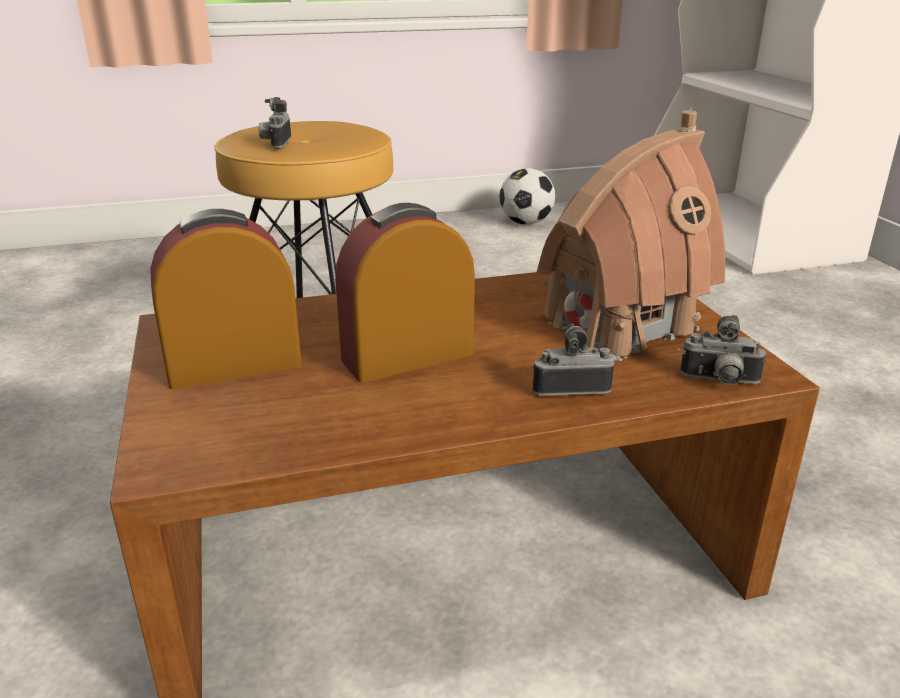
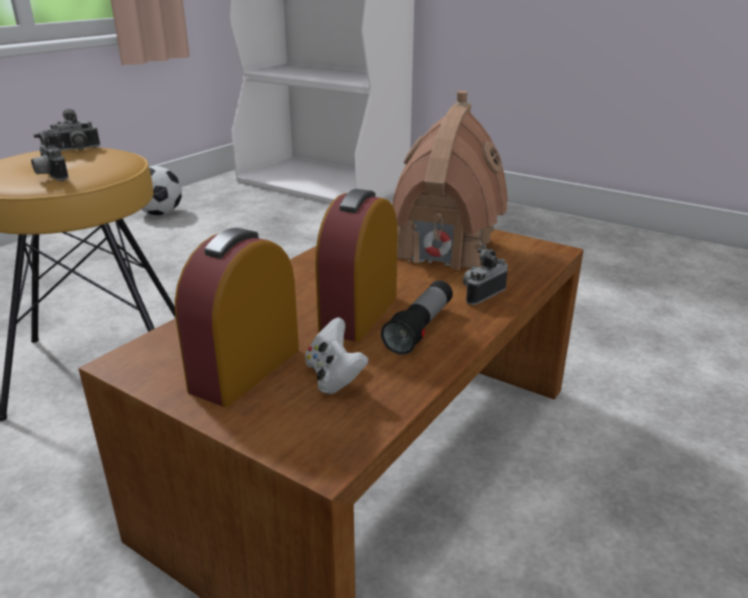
camera: 40 degrees left, 0 degrees up
camera [680,315,766,385] -> camera moved to [48,109,100,151]
none -> white game controller [305,317,369,394]
none -> flashlight [381,280,453,355]

